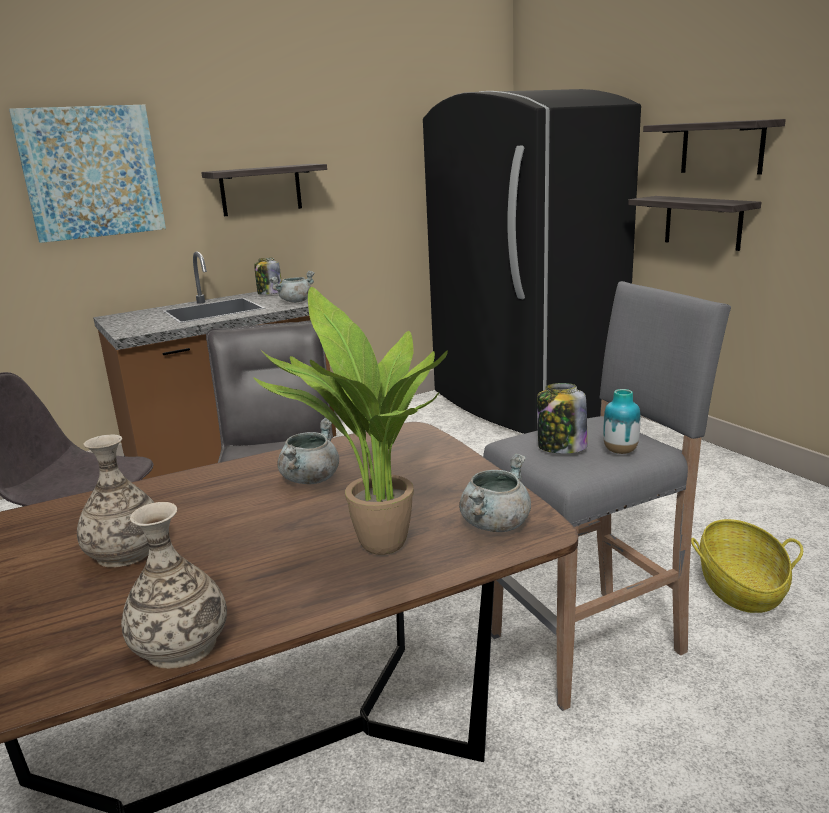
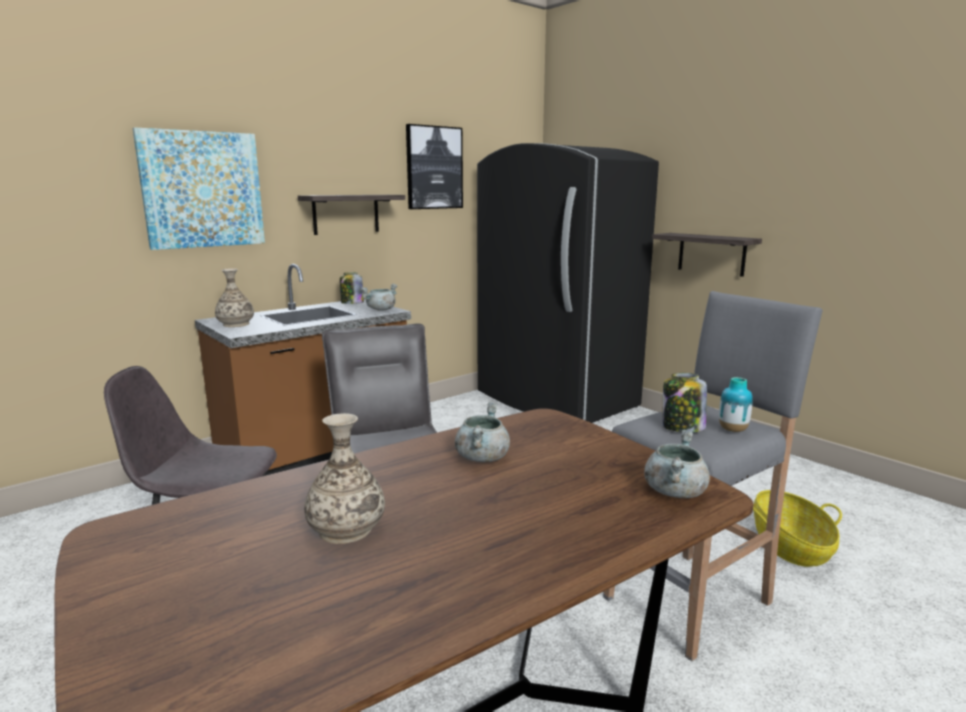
camera: 10 degrees left, 5 degrees down
vase [121,502,227,669] -> vase moved to [215,268,254,327]
potted plant [253,287,448,555] -> none
shelf [643,119,786,175] -> none
none -> picture [406,124,463,209]

